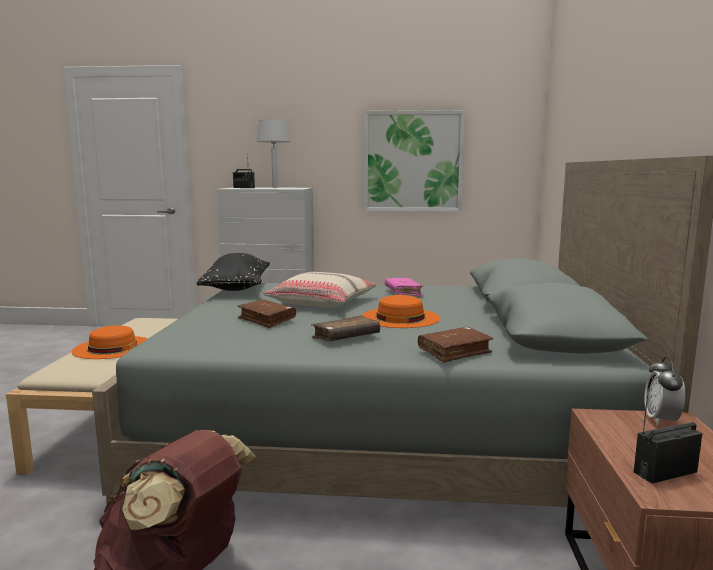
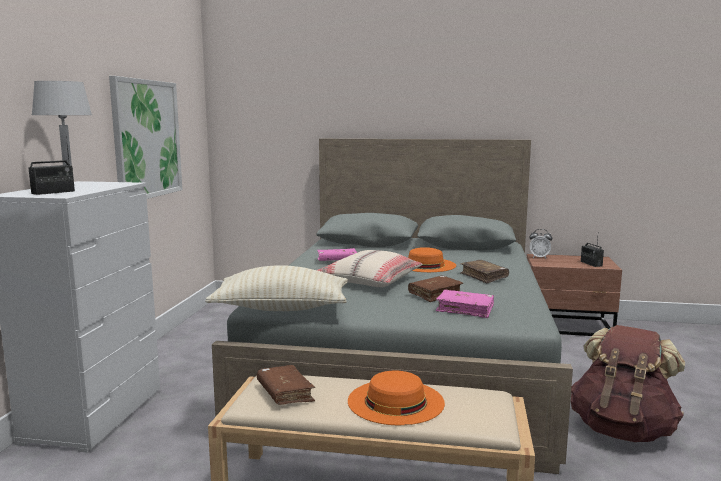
camera: 85 degrees left, 0 degrees up
black pillow [197,253,270,291] -> beige pillow [205,265,348,311]
brown book [418,327,493,362] -> brown book moved to [257,365,315,405]
none -> pink book [436,290,494,318]

